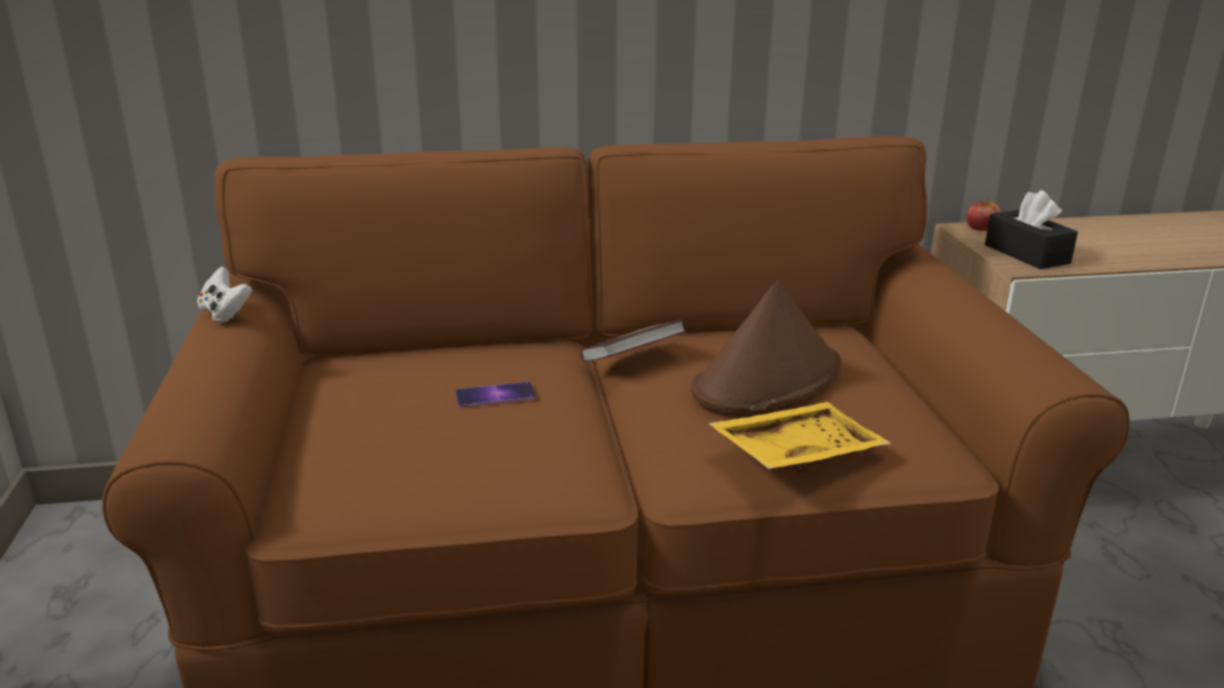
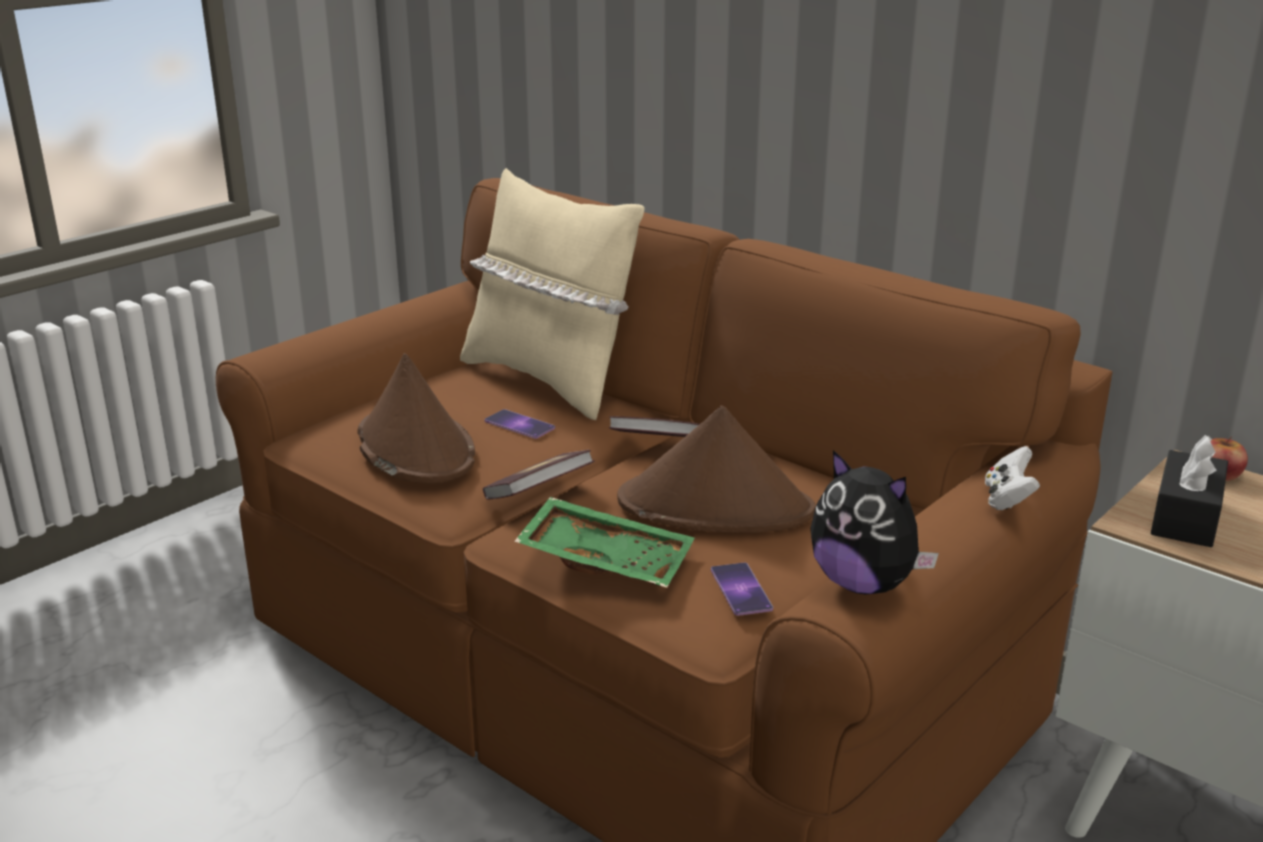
camera: 50 degrees right, 0 degrees up
white game controller [197,267,252,323] -> white game controller moved to [985,446,1040,510]
yellow tray [708,402,891,473] -> green tray [514,497,694,588]
none -> brown hat [358,353,475,484]
none -> beige pillow [460,168,645,420]
none -> book [483,450,595,499]
none -> phone [711,562,773,616]
none -> plush toy [810,450,939,595]

